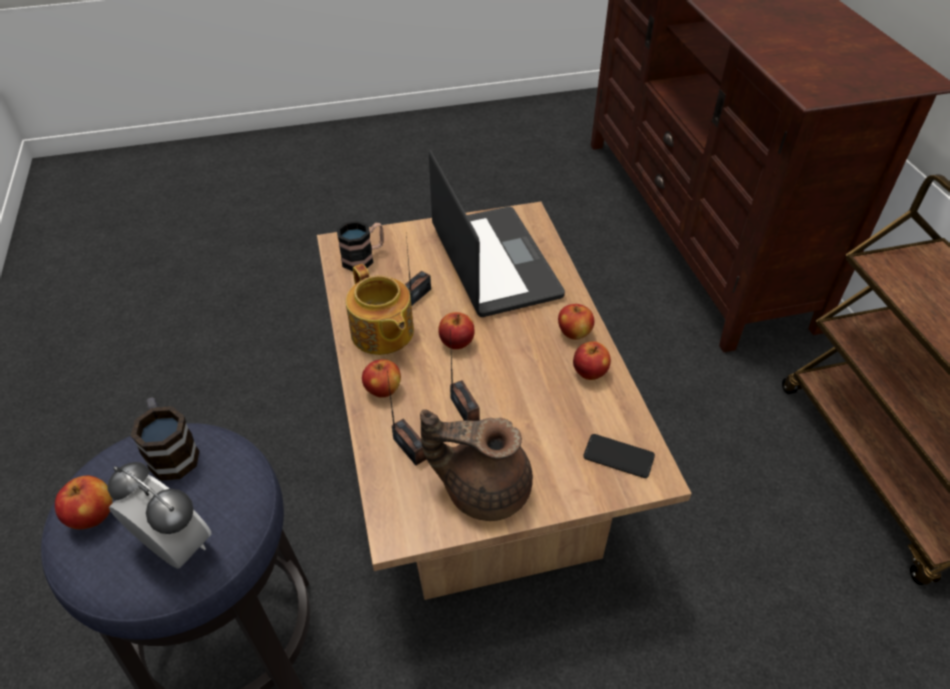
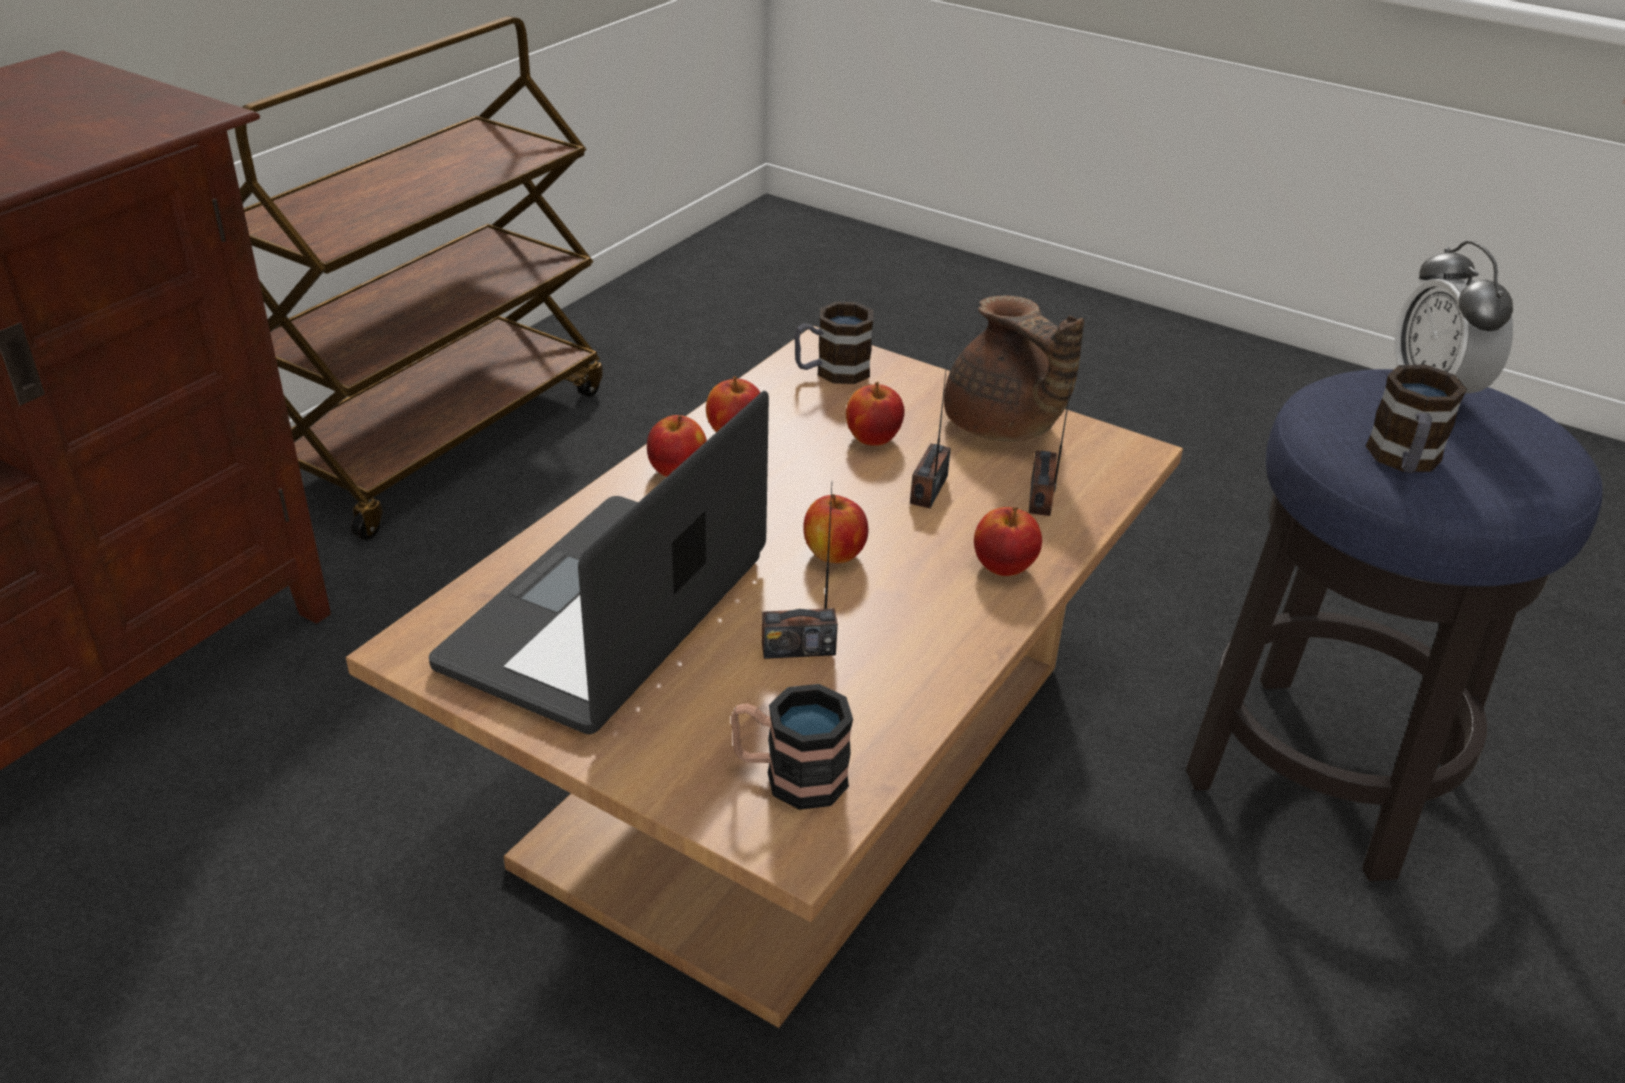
camera: 135 degrees left, 10 degrees down
apple [55,476,113,529] -> apple moved to [846,382,905,446]
teapot [346,264,414,355] -> none
phone [583,434,655,478] -> mug [794,302,874,384]

